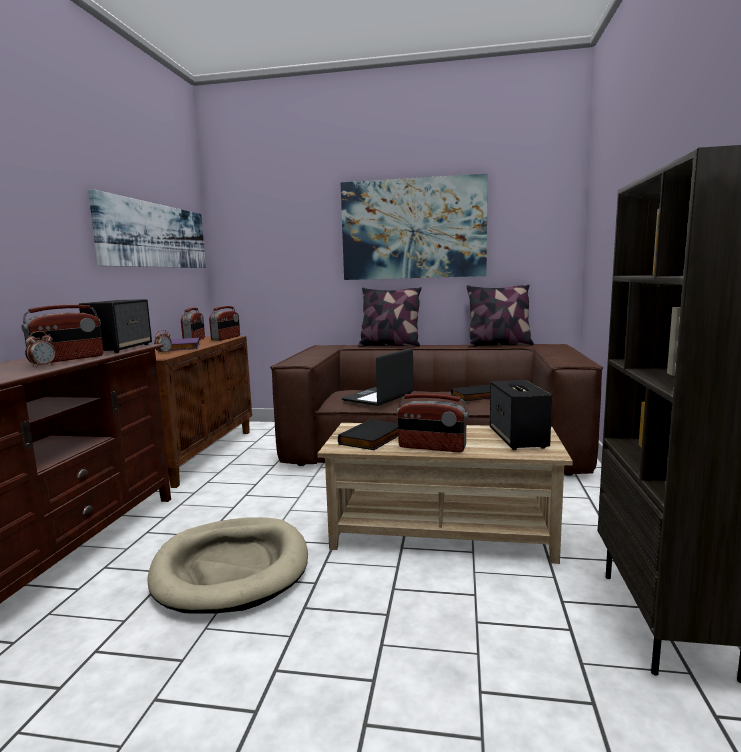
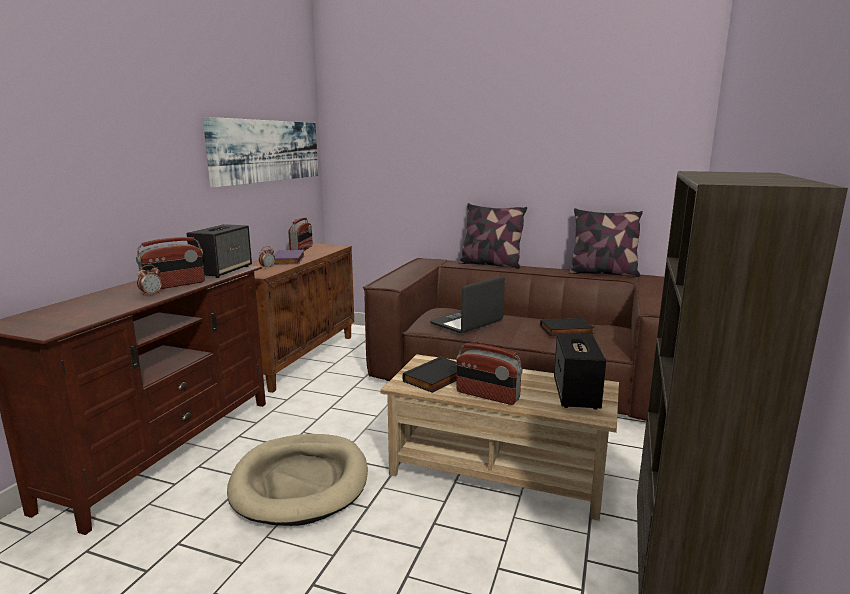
camera: 10 degrees right, 5 degrees up
radio [209,306,240,341] -> none
picture [340,174,488,280] -> none

